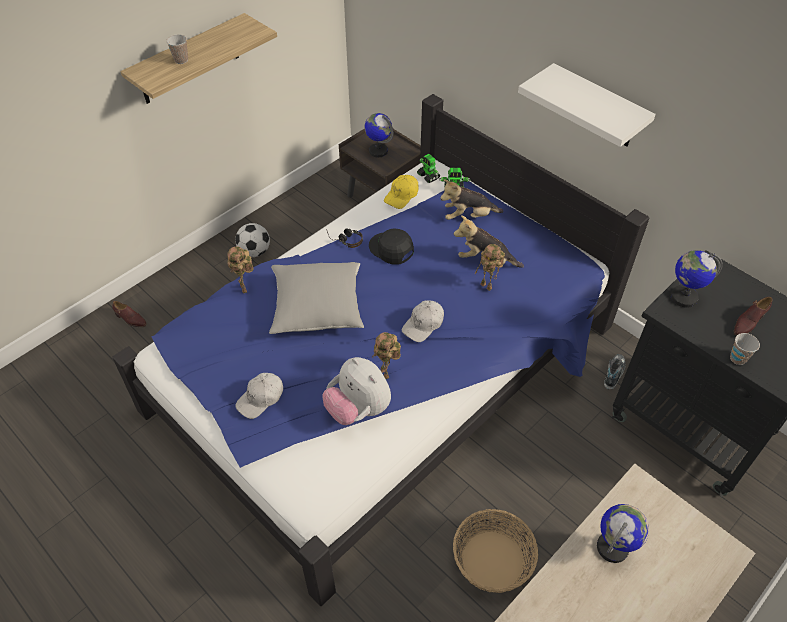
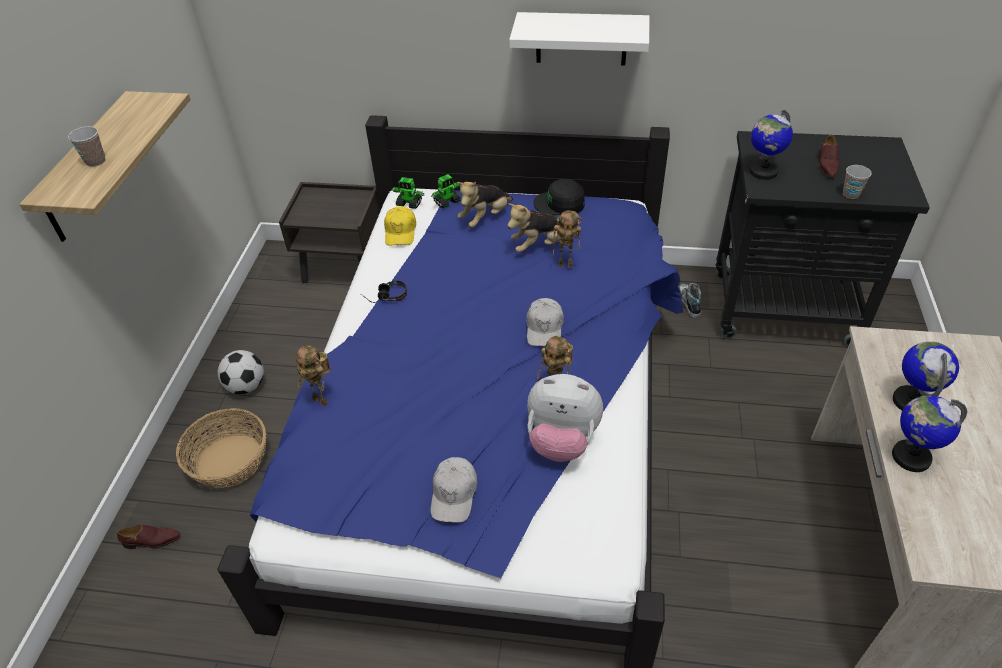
camera: 35 degrees left, 5 degrees down
grey pillow [269,262,364,334] -> none
globe [365,113,394,157] -> globe moved to [892,395,967,472]
black cap [369,228,414,265] -> black cap moved to [533,179,585,215]
basket [453,509,538,593] -> basket moved to [176,408,266,488]

